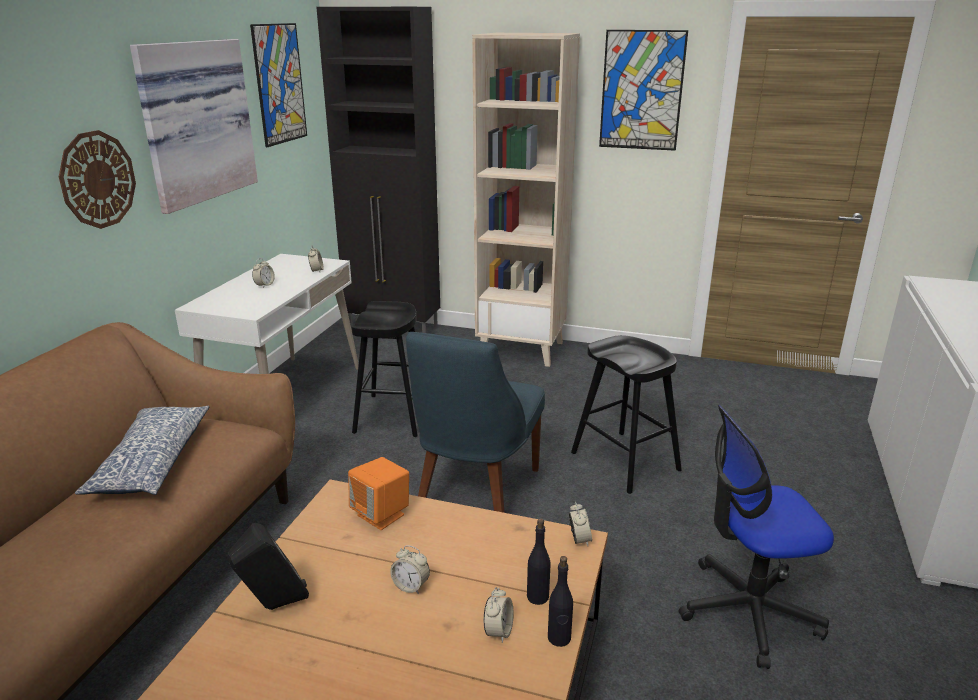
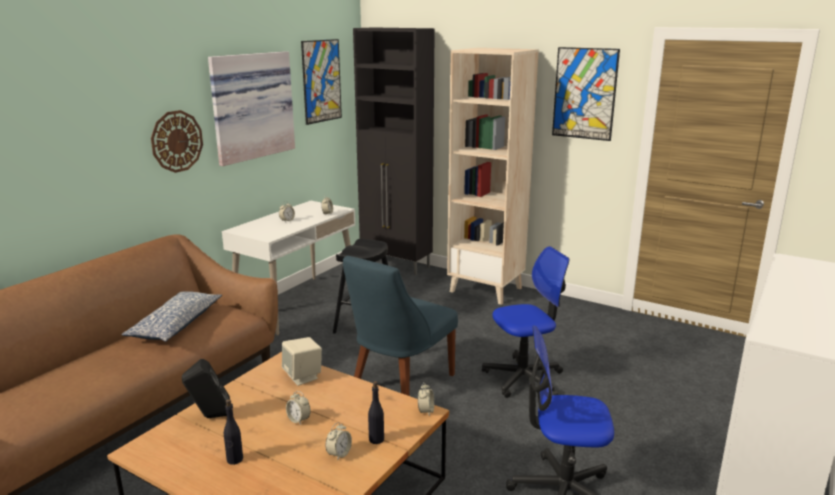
camera: 15 degrees right, 5 degrees down
orange speaker [348,457,409,530] -> beige speaker [282,337,322,386]
black bottle [548,556,573,647] -> black bottle moved to [224,399,243,465]
black stool [571,335,682,494] -> office chair [482,246,569,398]

